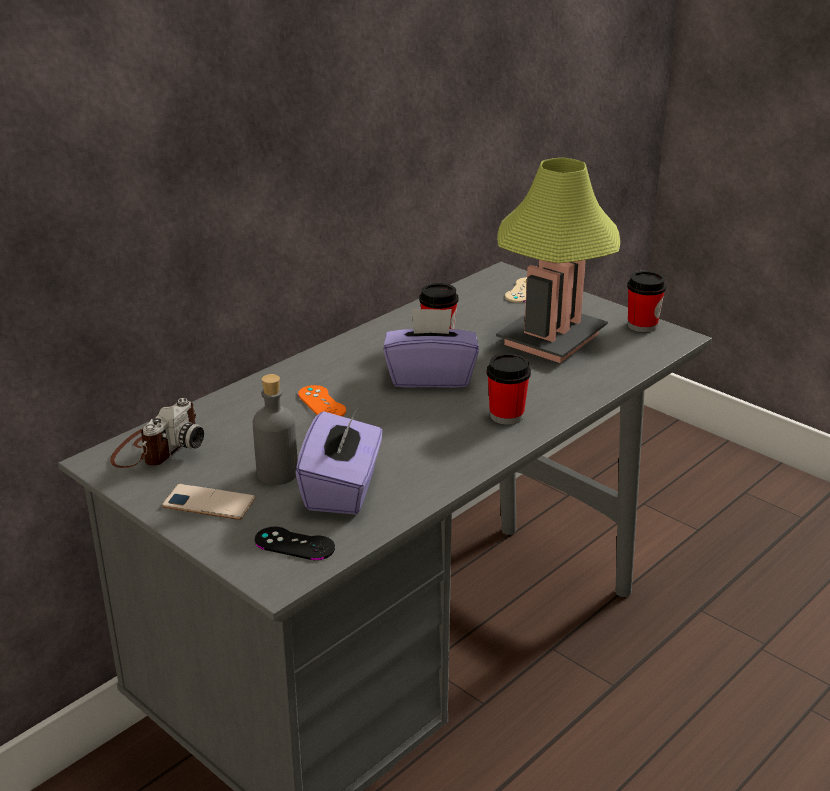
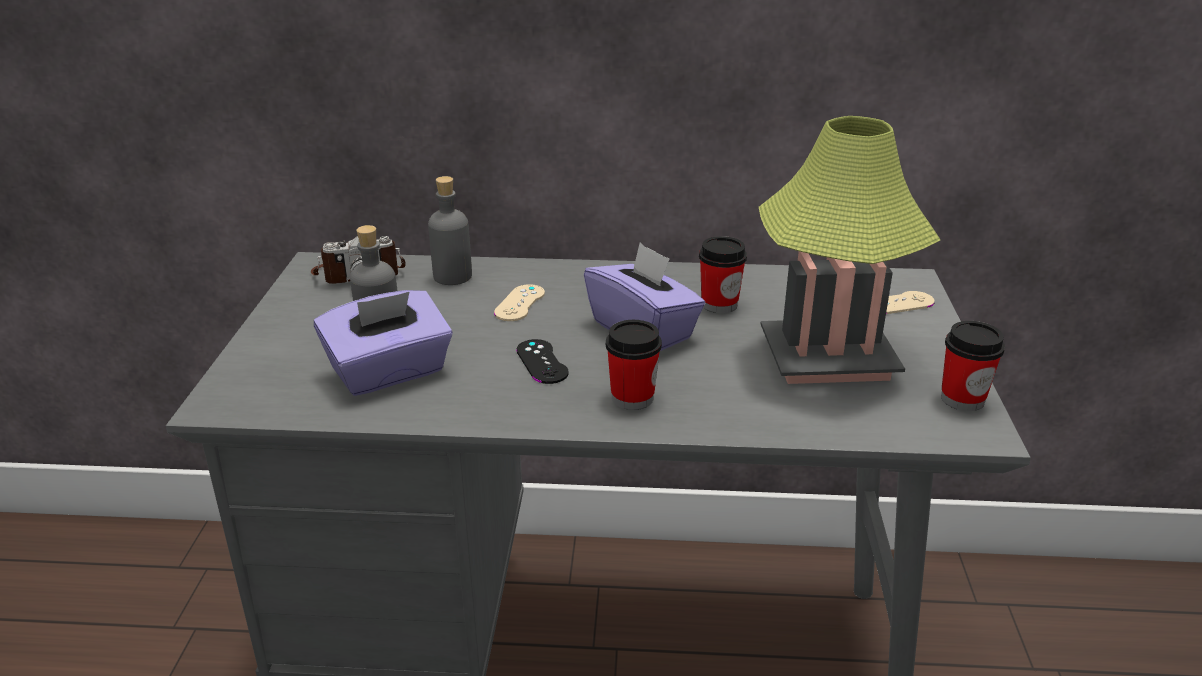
camera: 50 degrees right, 0 degrees up
phone [161,484,256,520] -> none
black game controller [255,527,335,560] -> black game controller moved to [516,339,569,384]
orange game controller [298,385,346,416] -> beige game controller [494,284,545,321]
none -> grey bottle [428,176,472,285]

